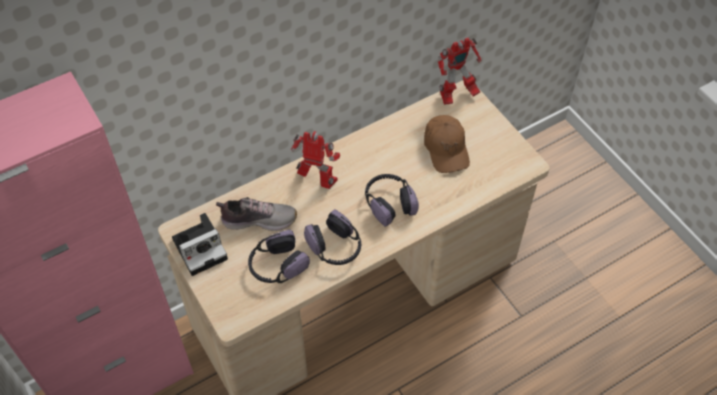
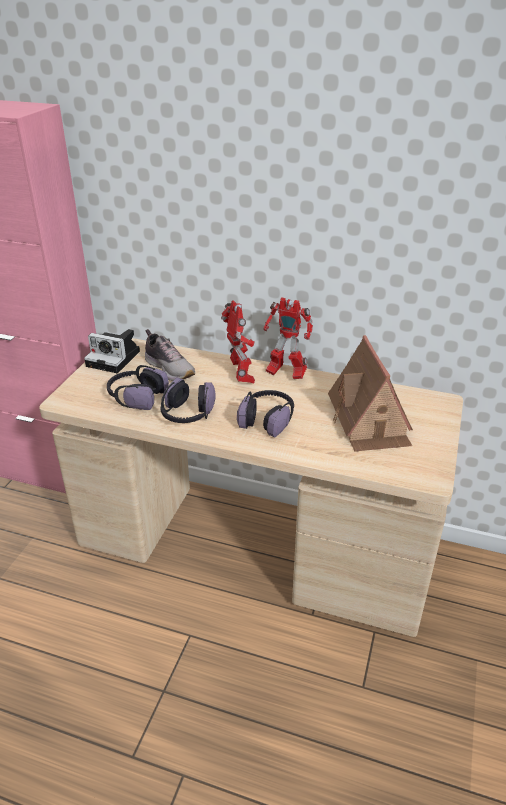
camera: 50 degrees right, 20 degrees down
brown cap [424,115,470,173] -> toy house [328,335,413,452]
toy robot [438,37,482,105] -> toy robot moved to [263,297,313,379]

